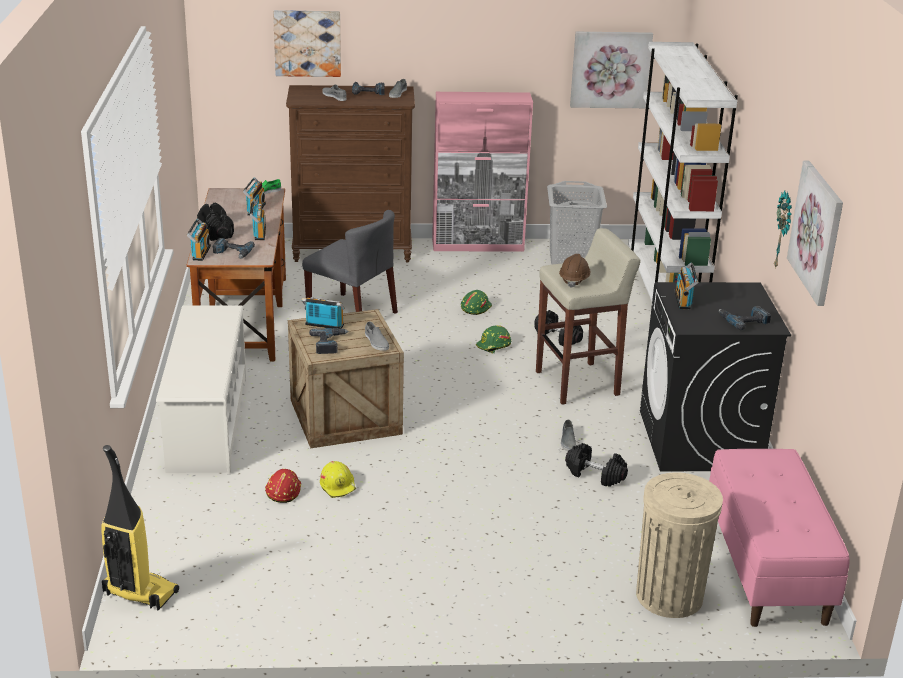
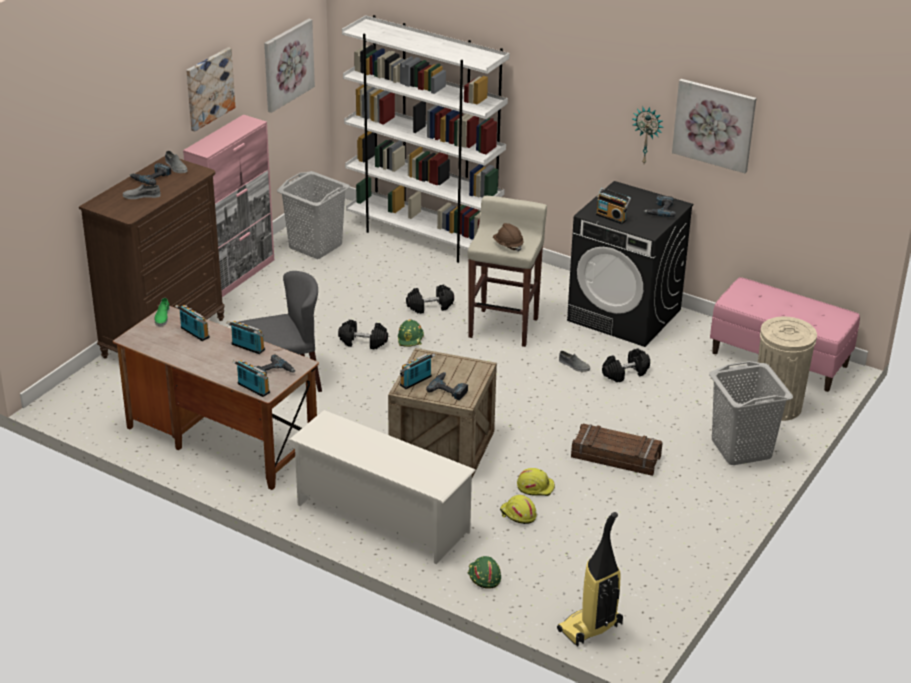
camera: 55 degrees left, 5 degrees up
black dumbbell [197,203,234,241] -> black dumbbell moved to [338,320,388,349]
red hard hat [265,469,301,503] -> yellow hard hat [500,495,537,524]
picture [273,10,341,77] -> picture moved to [186,47,235,132]
grey shoe [365,322,389,351] -> none
green hard hat [461,290,492,315] -> green hard hat moved to [468,556,501,589]
none -> crate [571,424,663,476]
none -> grey laundry basket [709,361,793,465]

